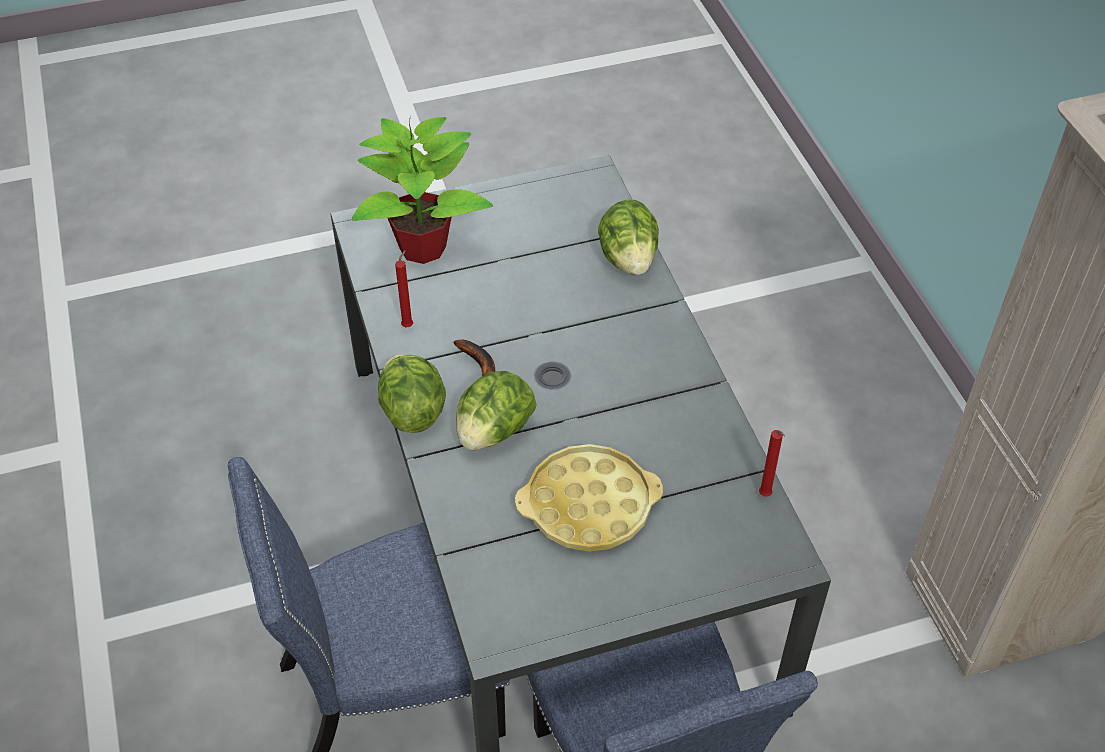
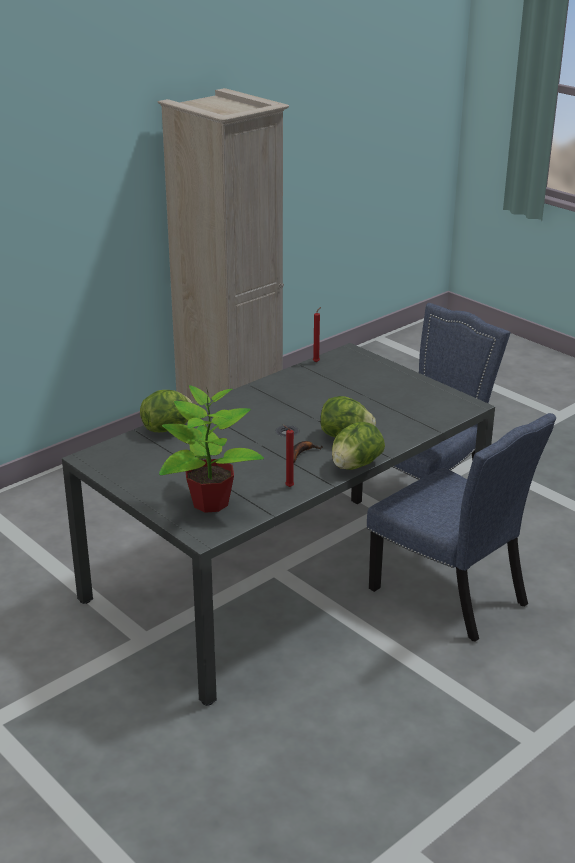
camera: 115 degrees left, 20 degrees down
yellow tray [515,444,663,551] -> none

